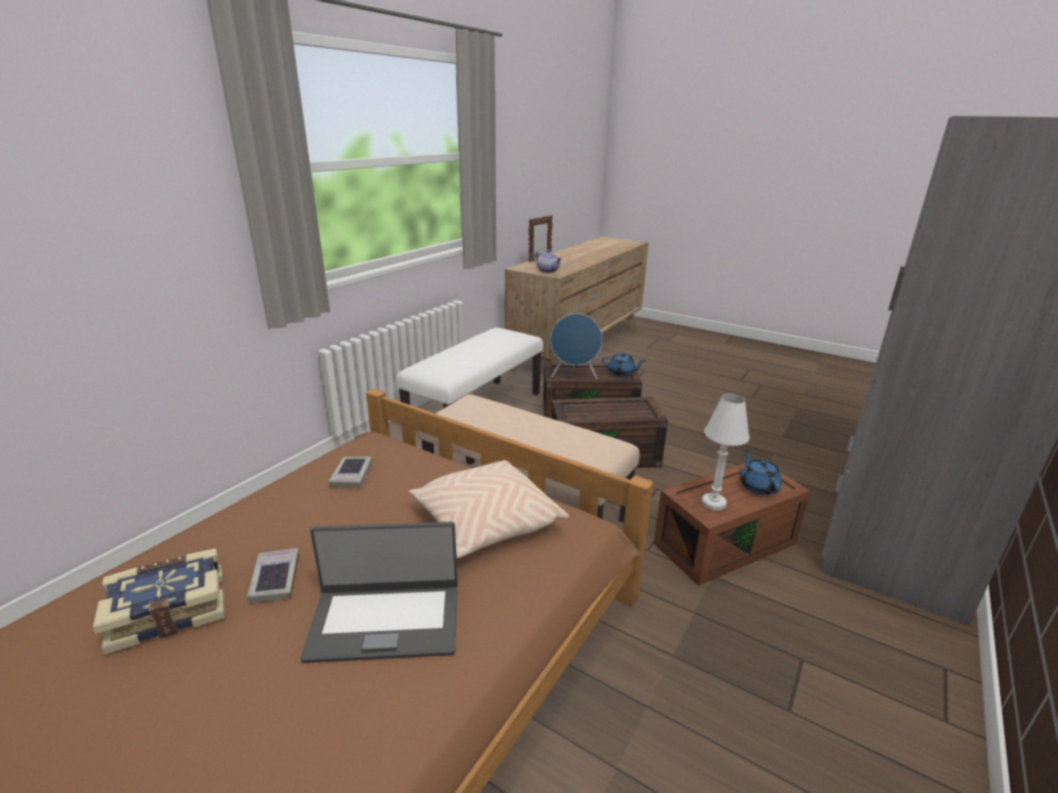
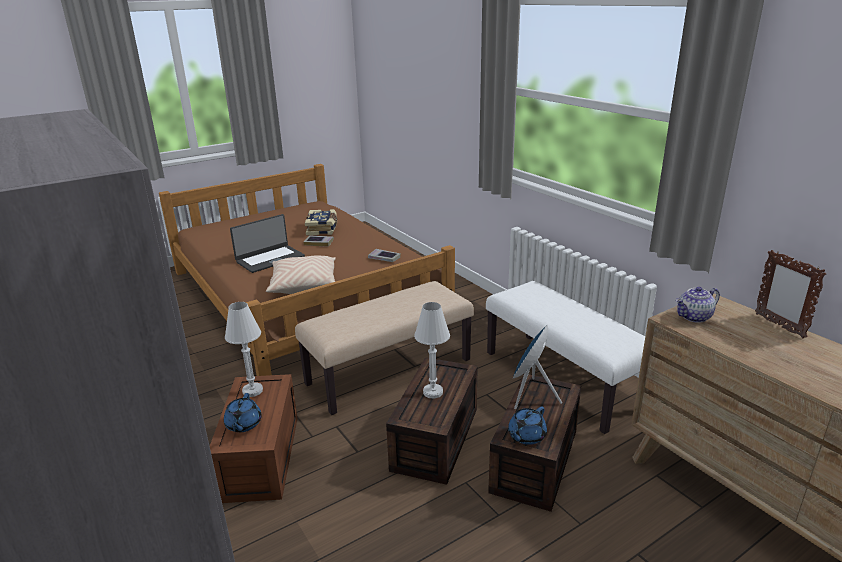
camera: 115 degrees right, 0 degrees up
laptop [300,522,458,663] -> laptop turned 150 degrees counterclockwise [230,214,305,273]
blue teapot [740,450,782,495] -> blue teapot turned 75 degrees clockwise [224,393,262,432]
none -> white table lamp [414,302,450,399]

